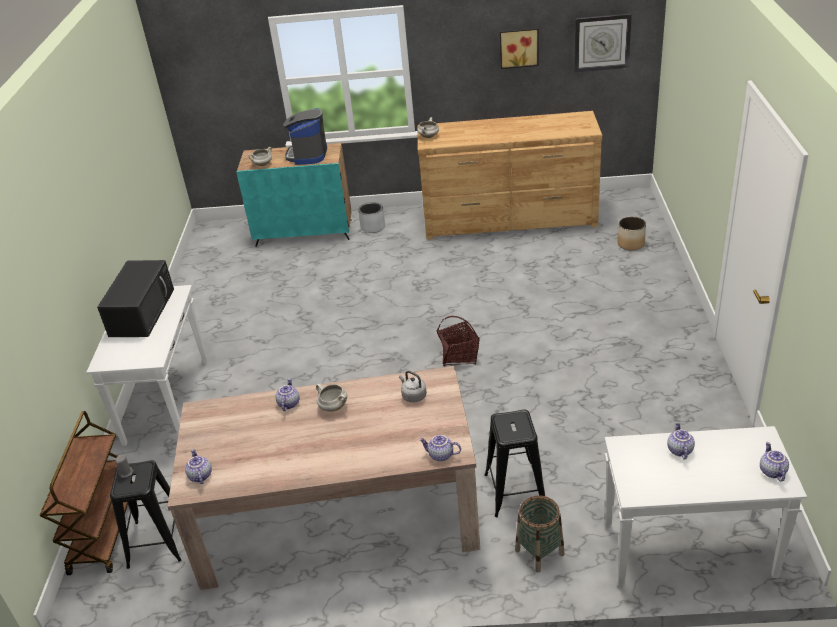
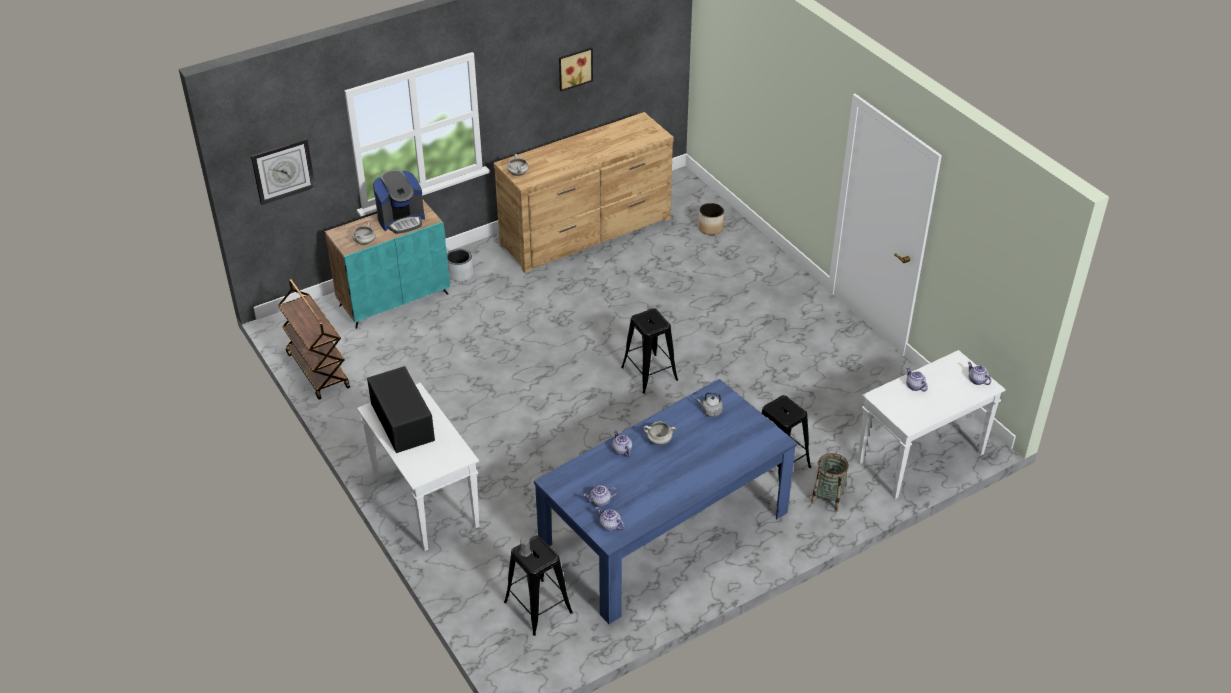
camera: 35 degrees left, 5 degrees up
brown cart [40,411,134,575] -> brown cart moved to [278,279,350,400]
beige dining table [167,366,480,590] -> blue dining table [534,379,797,624]
coffee machine [283,108,327,165] -> coffee machine turned 90 degrees counterclockwise [373,170,425,234]
teapot [419,435,461,462] -> teapot moved to [583,486,617,507]
basket [436,316,480,366] -> black stool [621,308,678,394]
wall clock [574,13,632,72] -> wall clock moved to [251,138,316,205]

